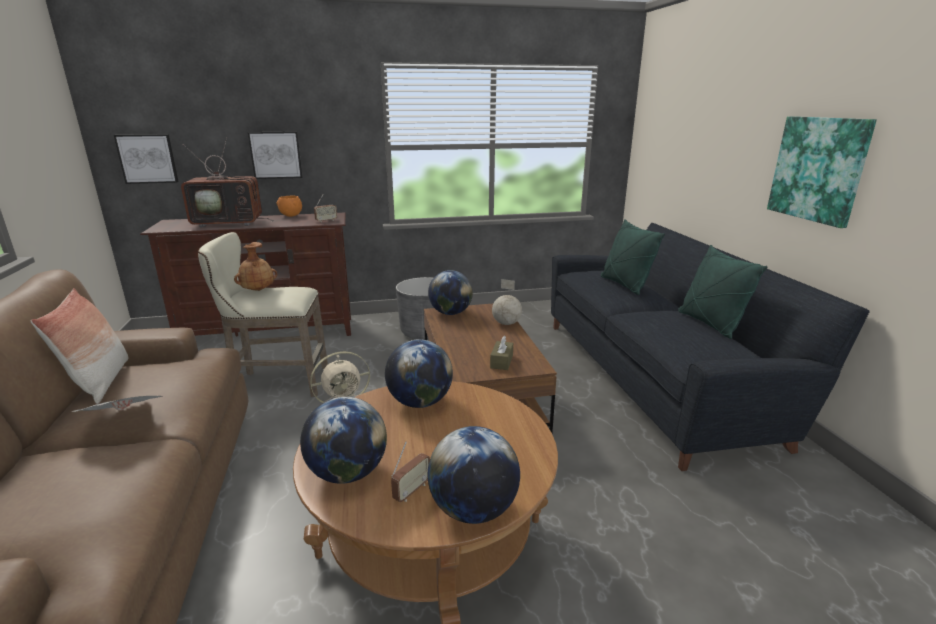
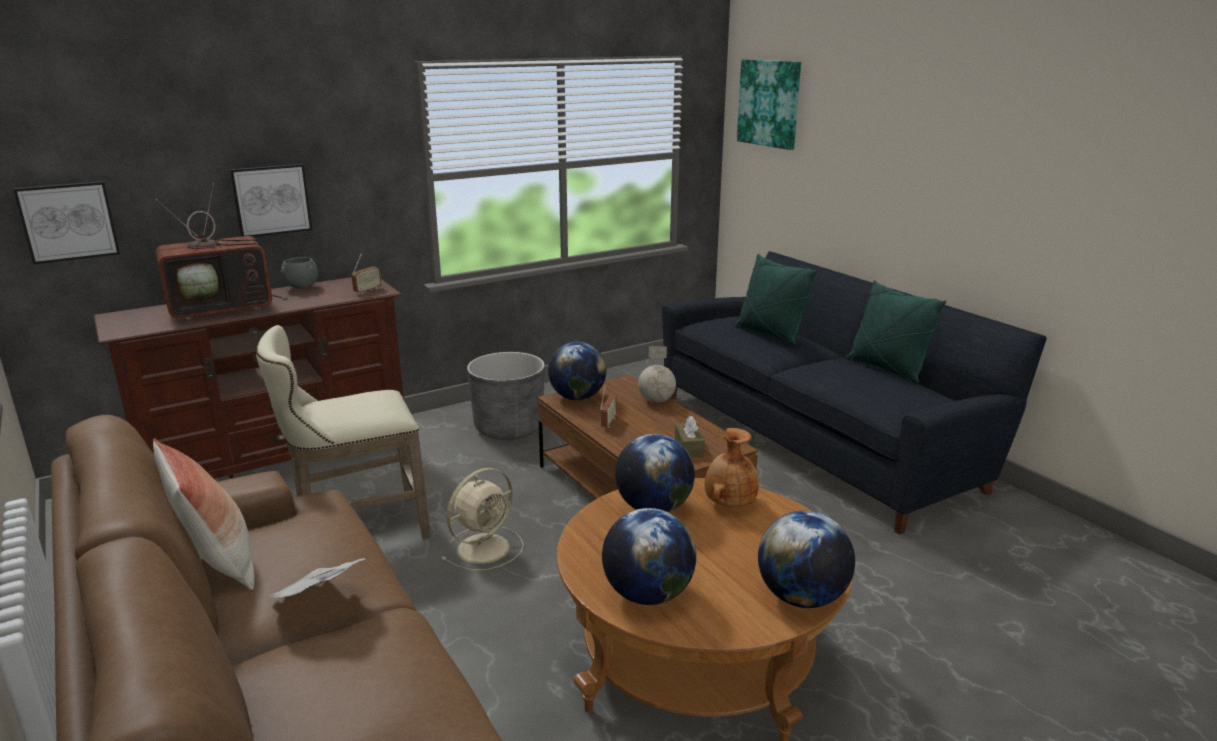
camera: 20 degrees left, 0 degrees up
brown vase [234,242,277,291] -> brown vase moved to [704,428,759,507]
orange bowl [276,196,302,217] -> grey bowl [281,257,318,289]
radio [391,442,430,502] -> radio moved to [600,385,617,428]
picture [767,116,876,228] -> picture moved to [737,59,801,150]

